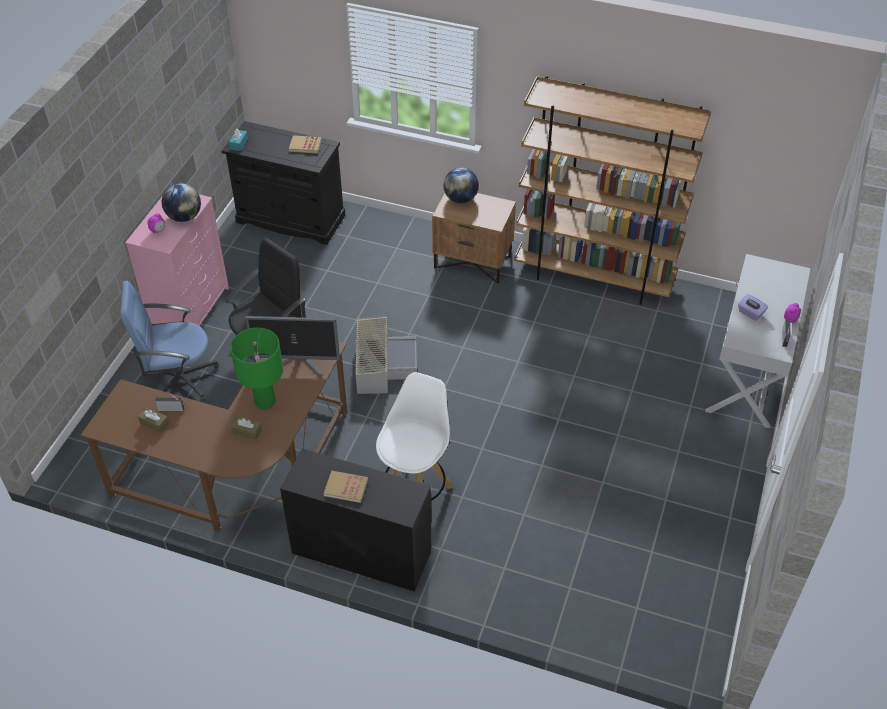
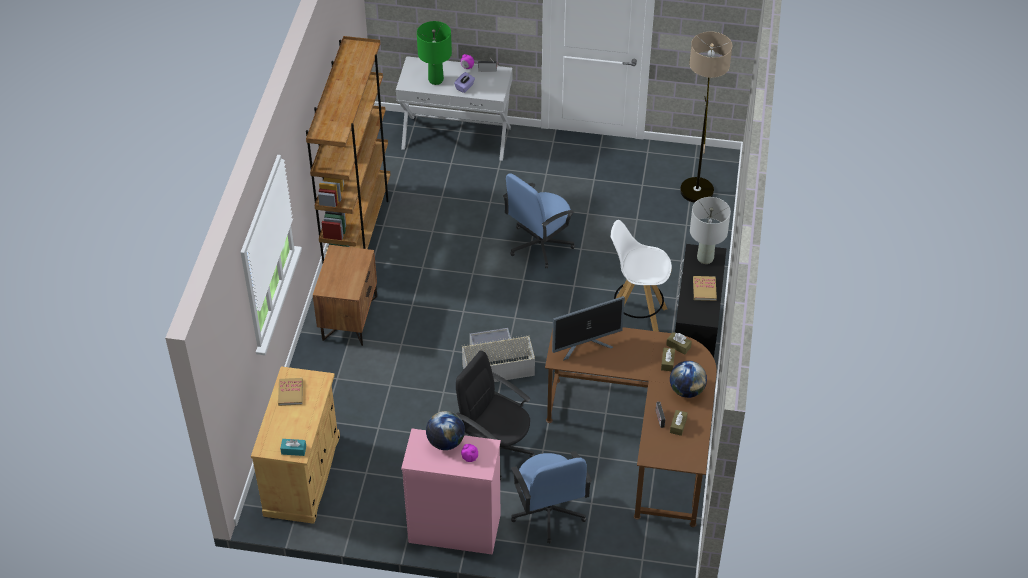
camera: 100 degrees left, 0 degrees up
black cabinet [221,121,345,245] -> beige cabinet [251,366,340,524]
green table lamp [230,328,283,410] -> green table lamp moved to [417,21,452,85]
monitor [245,316,340,375] -> monitor turned 75 degrees clockwise [552,296,625,361]
globe [443,168,479,203] -> globe moved to [670,361,707,398]
none -> blue office chair [503,173,575,268]
none -> brown tissue box [666,332,692,354]
none -> floor lamp [680,32,733,203]
none -> grey table lamp [690,197,731,264]

